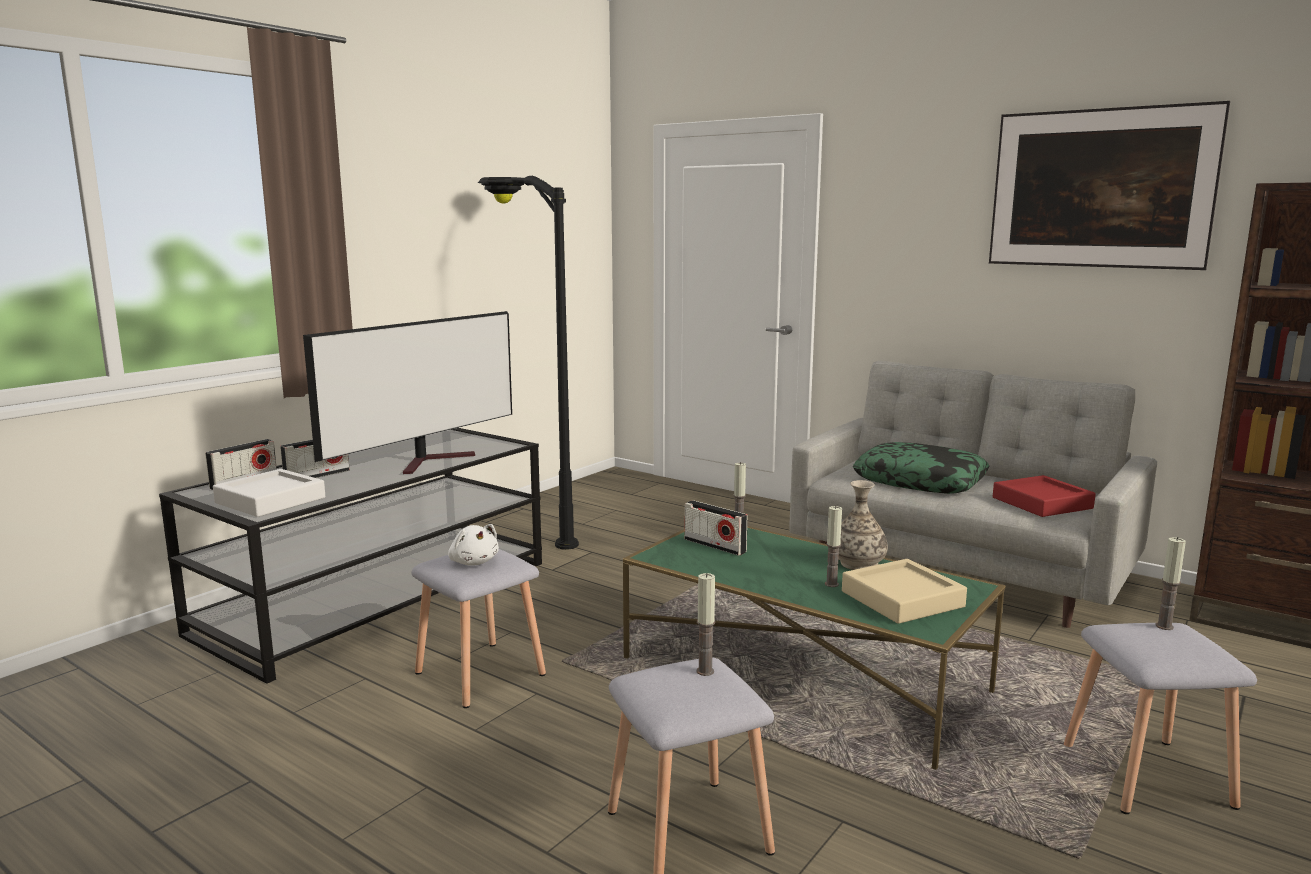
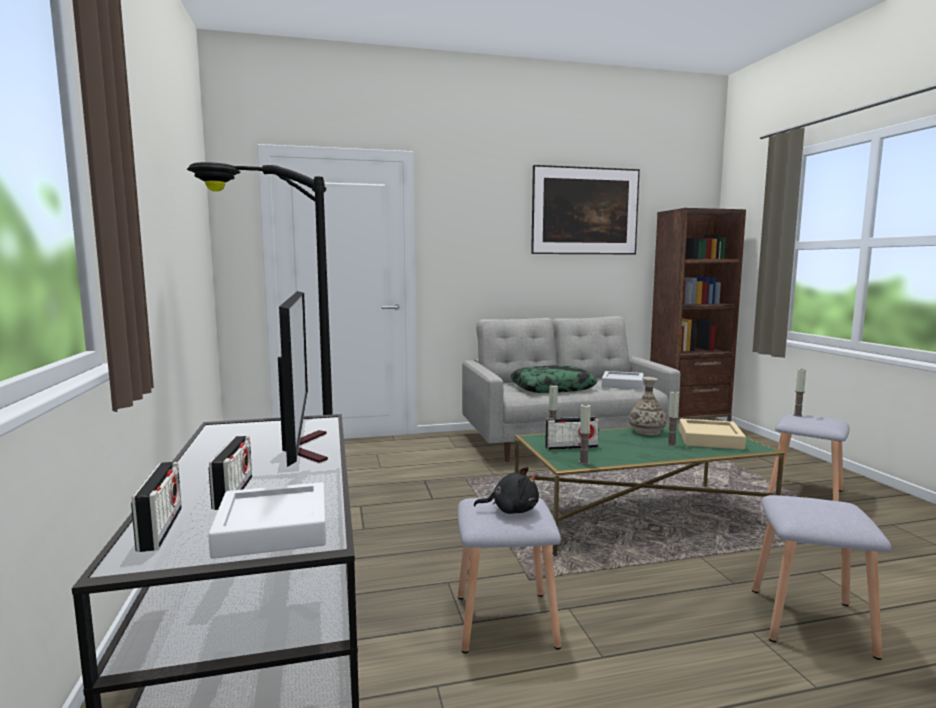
camera: 50 degrees left, 5 degrees down
white plush toy [448,524,499,565] -> black plush toy [474,467,539,514]
candle [696,573,715,676] -> candle moved to [579,404,591,465]
red tray [993,475,1096,517] -> grey tray [602,371,644,390]

